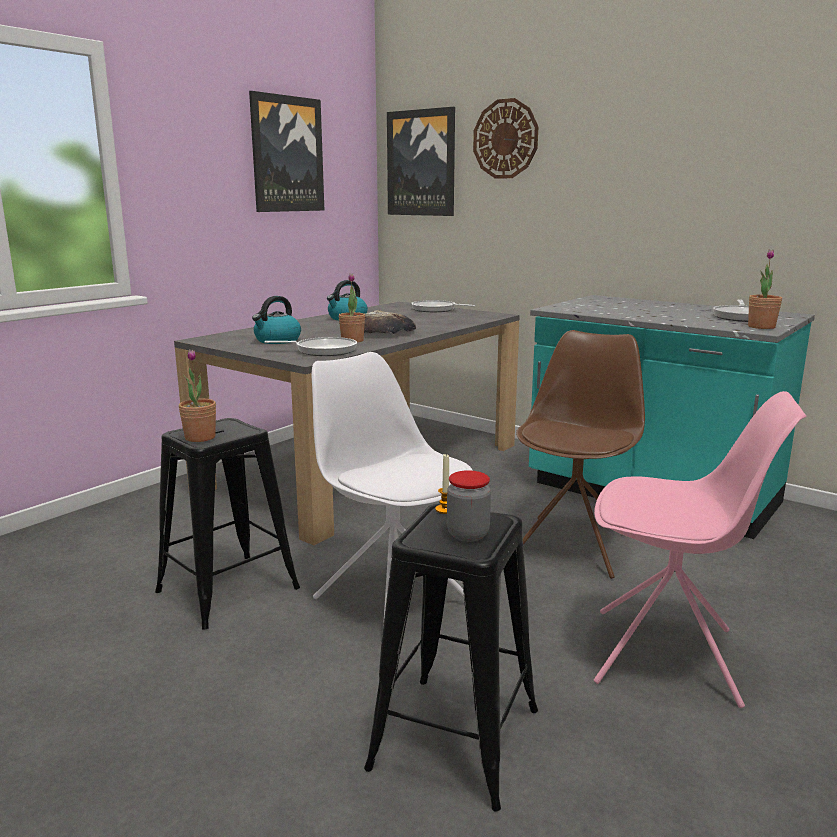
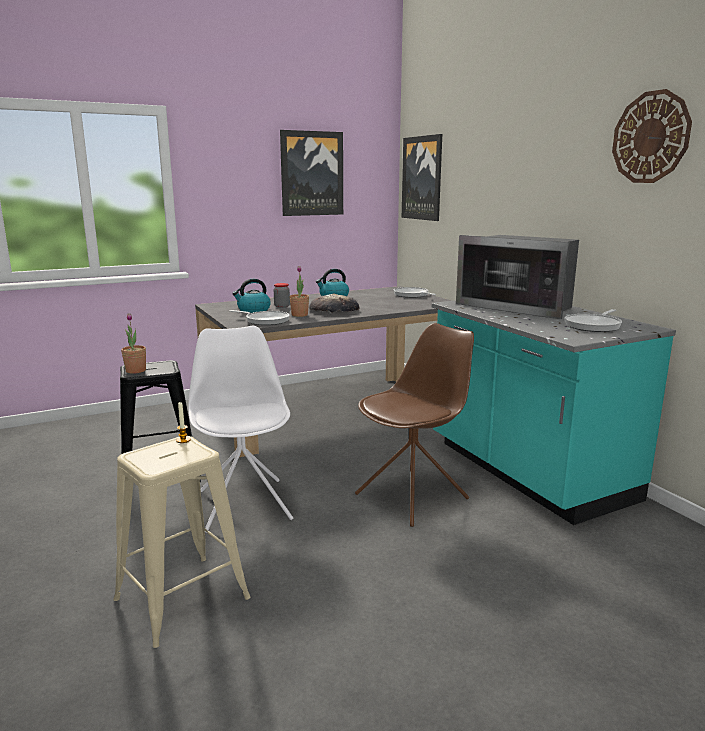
camera: 25 degrees right, 0 degrees up
black stool [364,504,538,812] -> beige stool [114,436,250,648]
jar [447,470,491,542] -> jar moved to [274,283,290,308]
wall clock [473,98,538,179] -> wall clock moved to [612,89,692,183]
pink chair [594,391,807,708] -> none
potted plant [748,249,782,329] -> none
none -> microwave [456,235,579,319]

